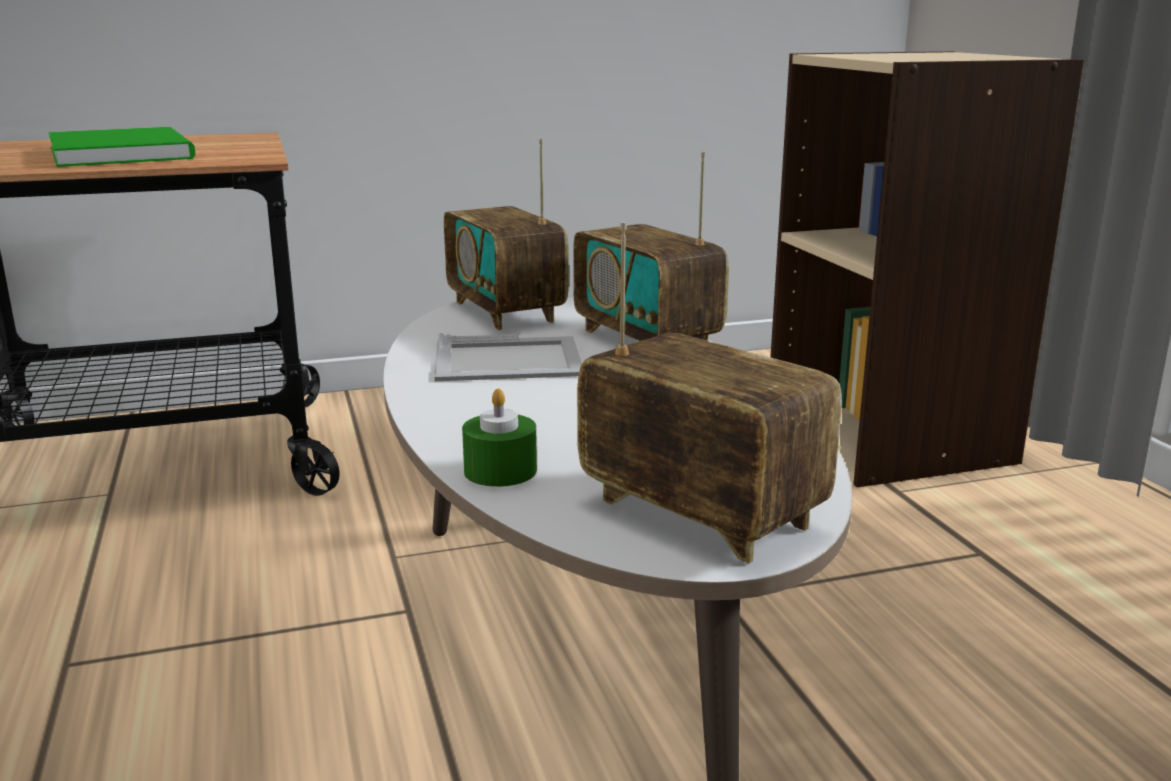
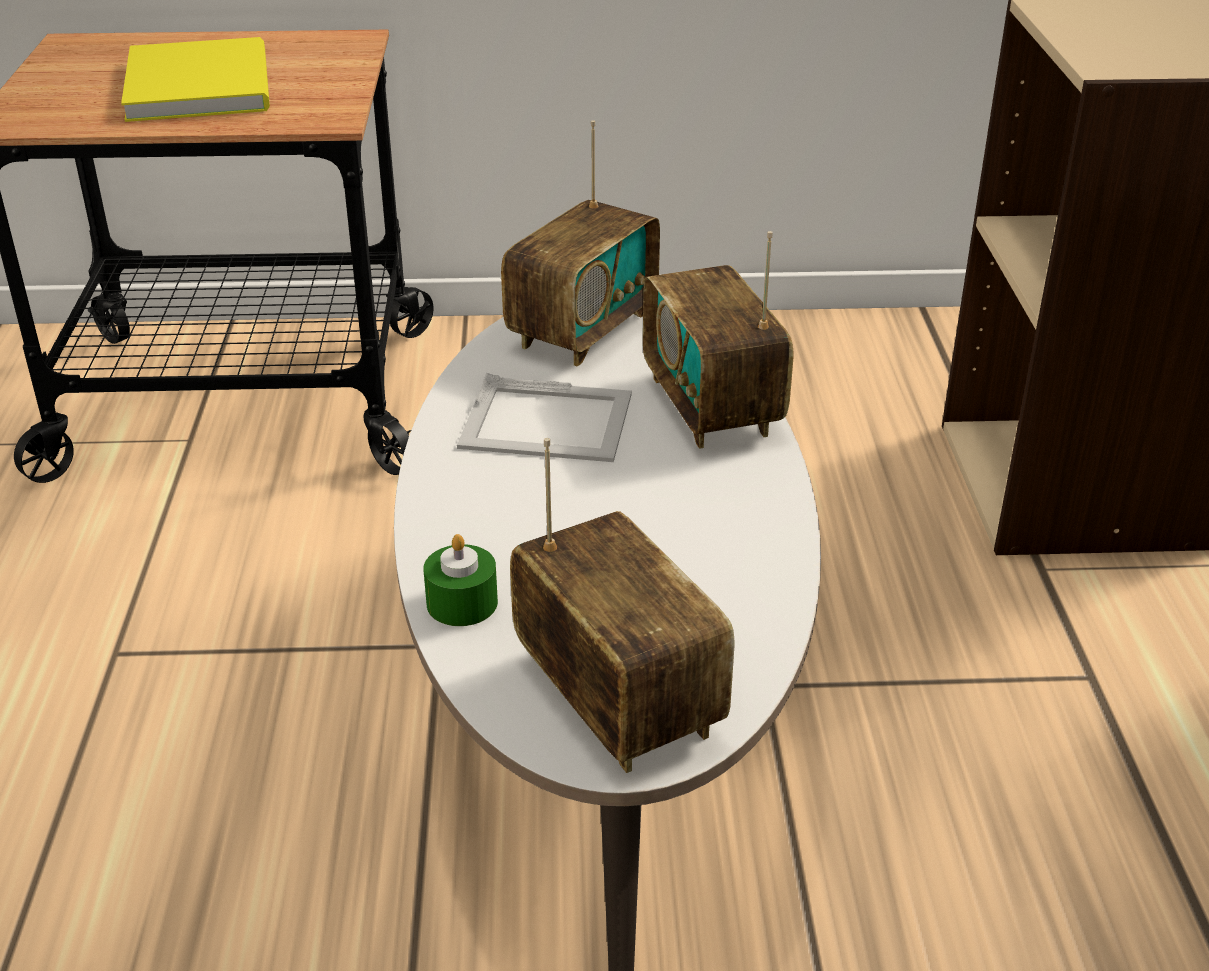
camera: 15 degrees right, 15 degrees up
green book [48,127,196,167] -> yellow book [121,37,270,122]
radio [444,139,569,330] -> radio turned 135 degrees counterclockwise [501,120,660,367]

